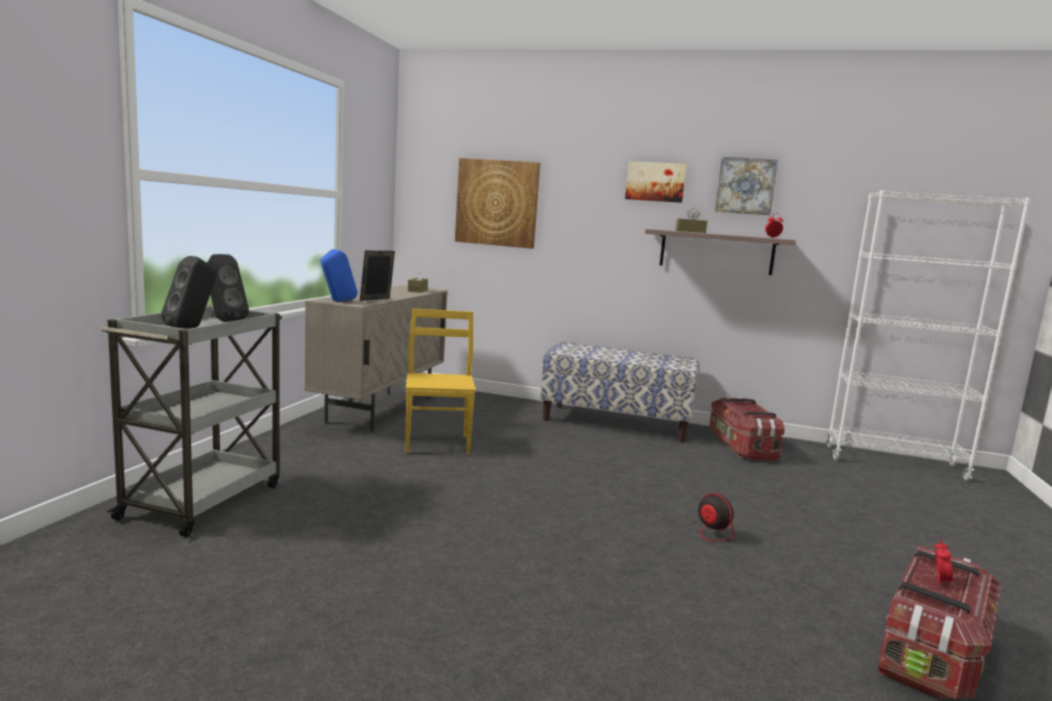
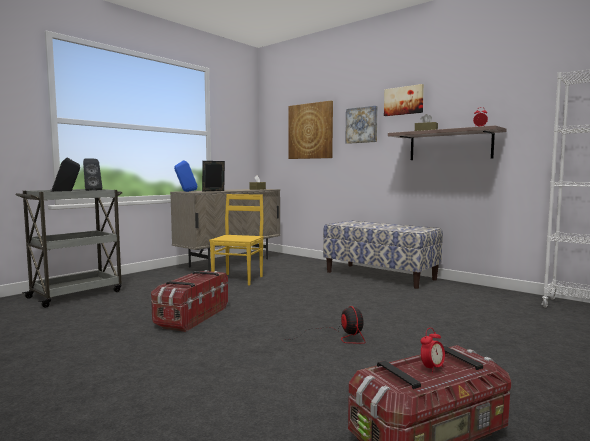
camera: 25 degrees right, 5 degrees down
storage box [709,396,785,462] -> storage box moved to [151,270,228,332]
picture [715,157,778,215] -> picture moved to [345,106,378,144]

